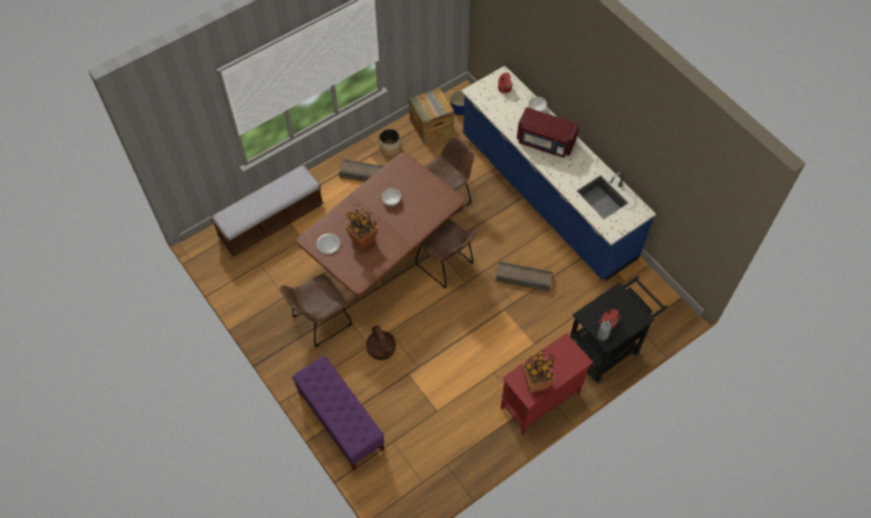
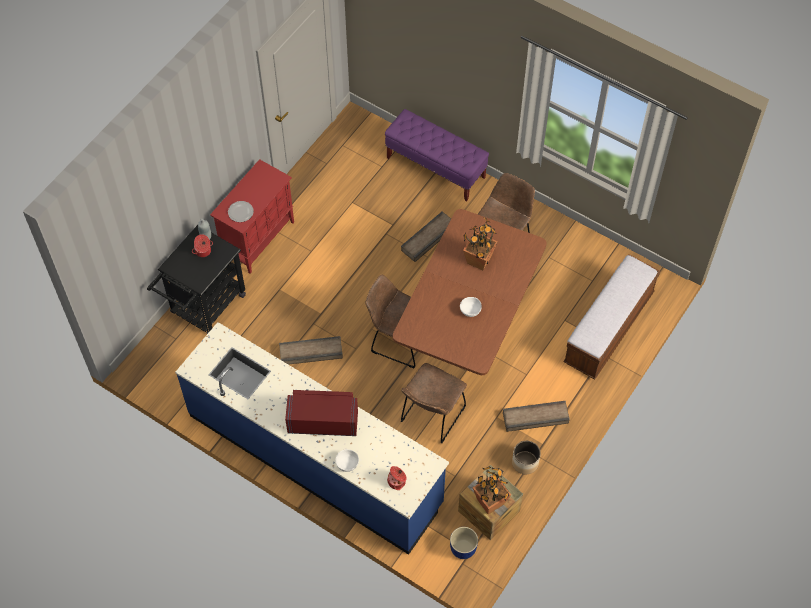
camera: 160 degrees right, 0 degrees up
plate [316,234,341,254] -> plate moved to [228,201,254,222]
basket [366,325,396,360] -> crate [401,211,451,262]
potted plant [522,350,555,393] -> potted plant moved to [473,466,511,514]

